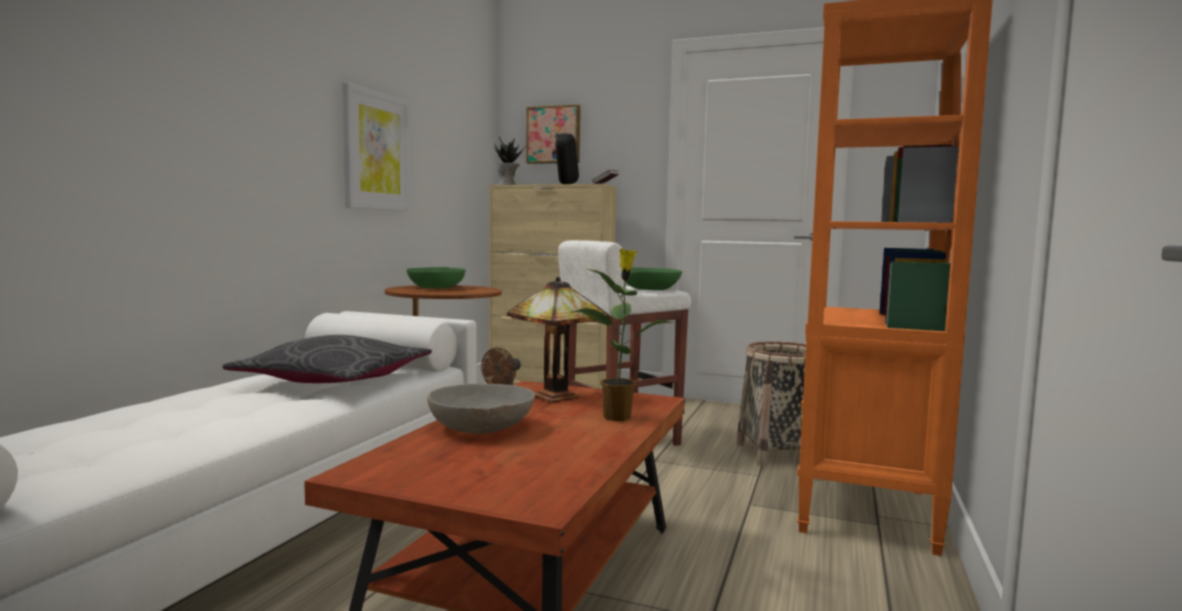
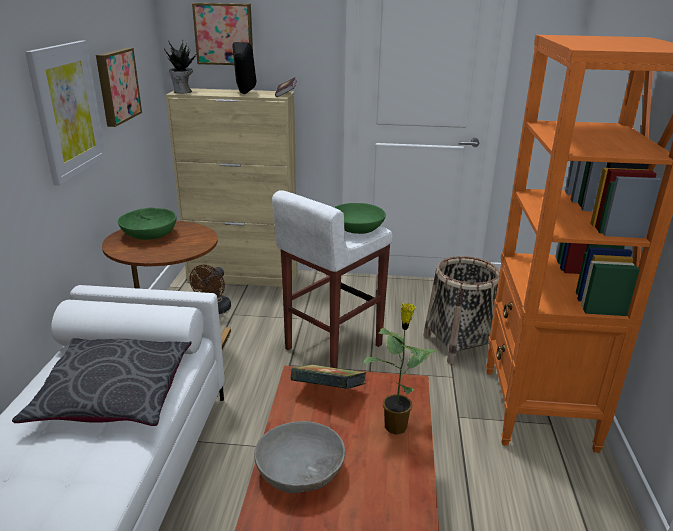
camera: 15 degrees left, 20 degrees up
table lamp [507,277,609,402] -> book [290,364,366,389]
none -> picture [96,48,142,127]

